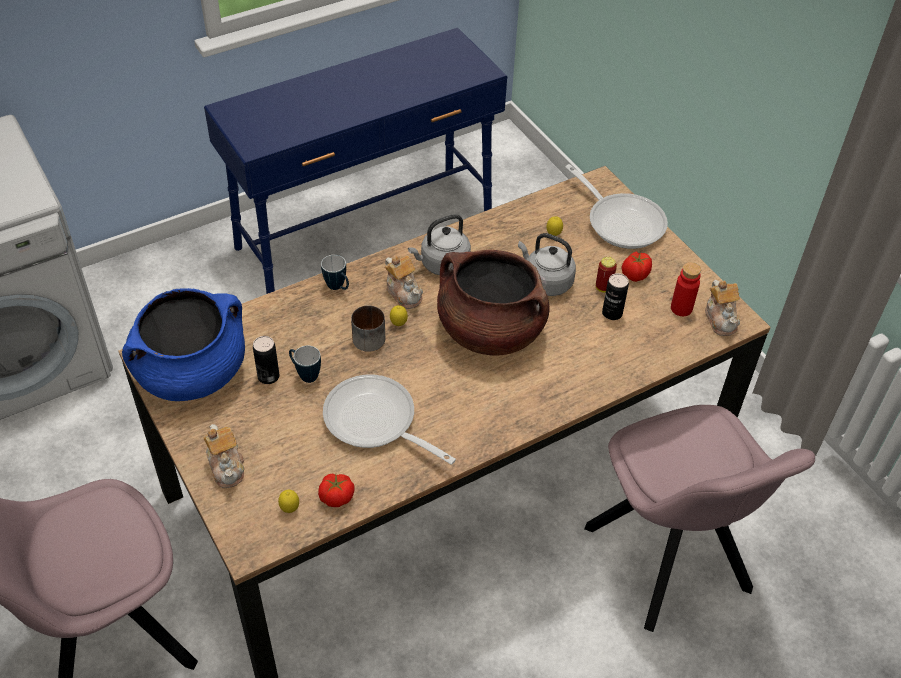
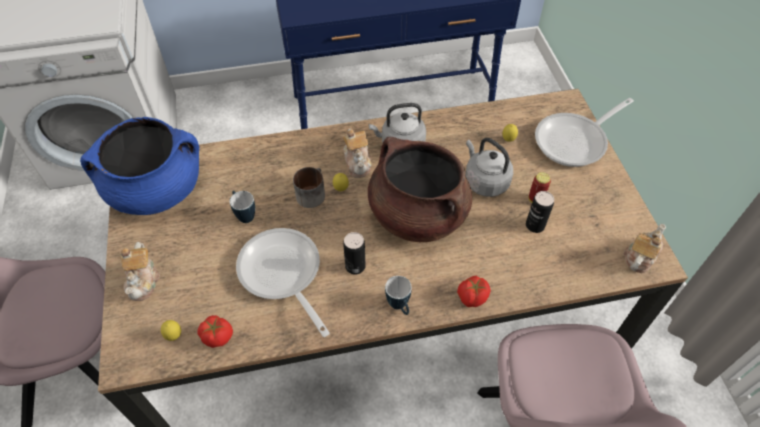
camera: 20 degrees right, 5 degrees up
can [253,336,280,384] -> can moved to [343,232,366,275]
mug [321,255,349,290] -> mug moved to [385,276,412,315]
frying pan [565,164,668,249] -> frying pan turned 75 degrees clockwise [535,98,634,167]
tomato [621,251,652,282] -> tomato moved to [457,276,491,307]
red bottle [671,262,701,316] -> none
teapot [705,280,740,336] -> teapot turned 150 degrees counterclockwise [623,224,666,273]

